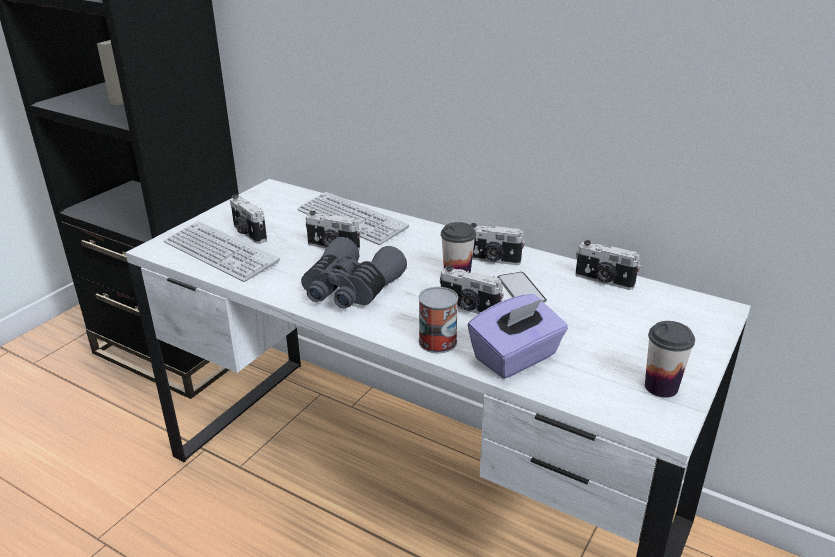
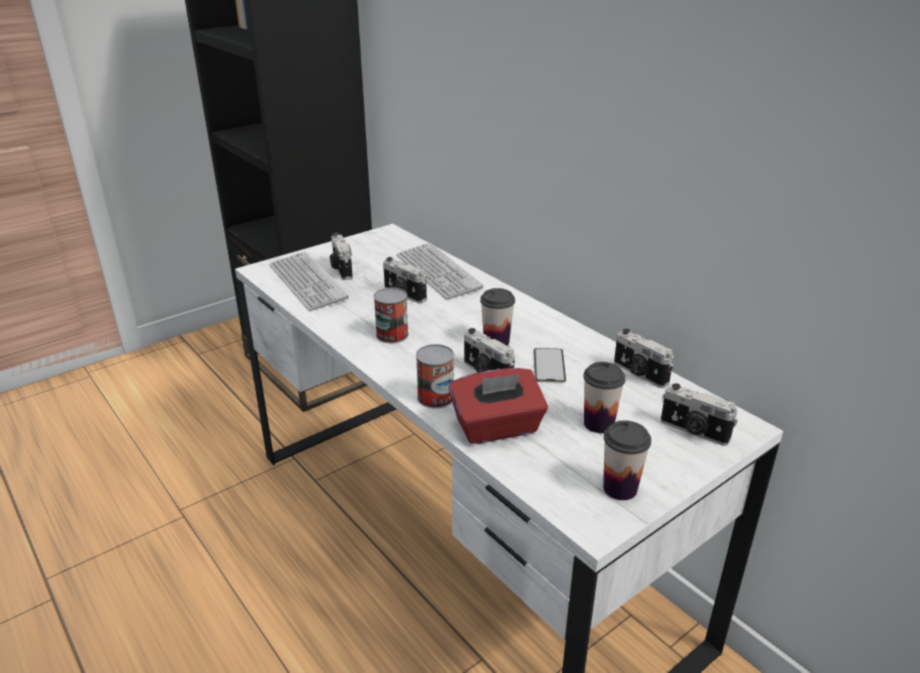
camera: 20 degrees right, 0 degrees up
grey binoculars [301,237,407,308] -> can [374,287,409,343]
purple tissue box [467,294,568,379] -> red tissue box [448,368,548,444]
camera [470,223,525,265] -> camera moved to [661,383,738,446]
none -> cup [583,362,626,433]

